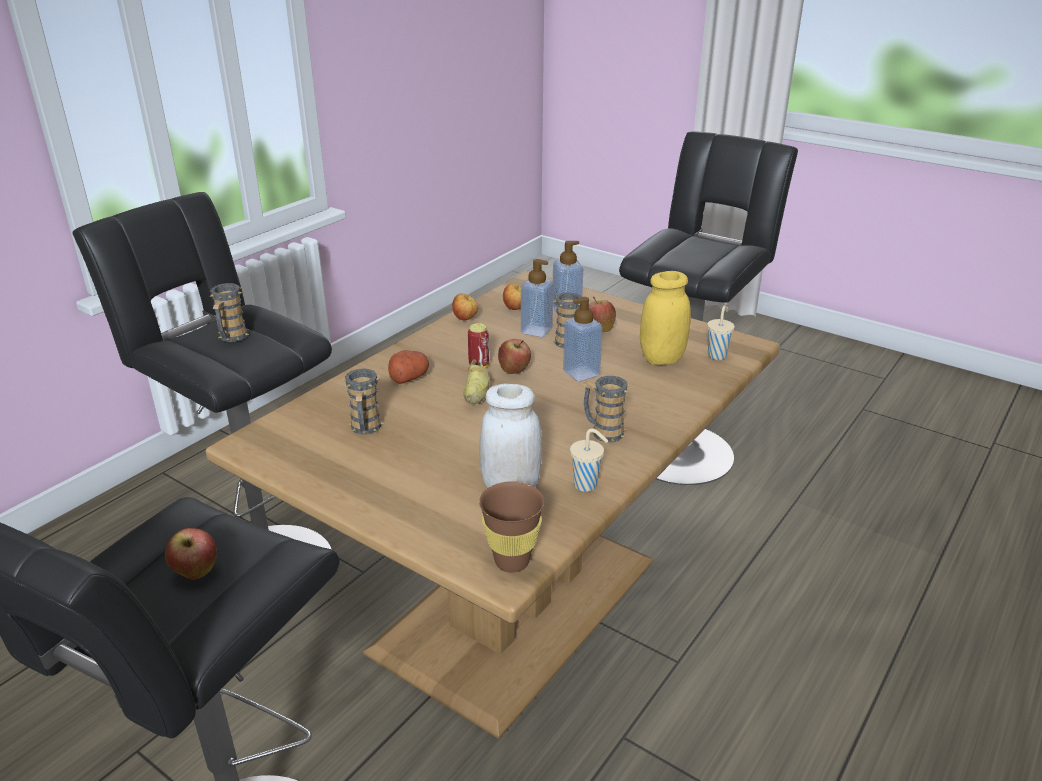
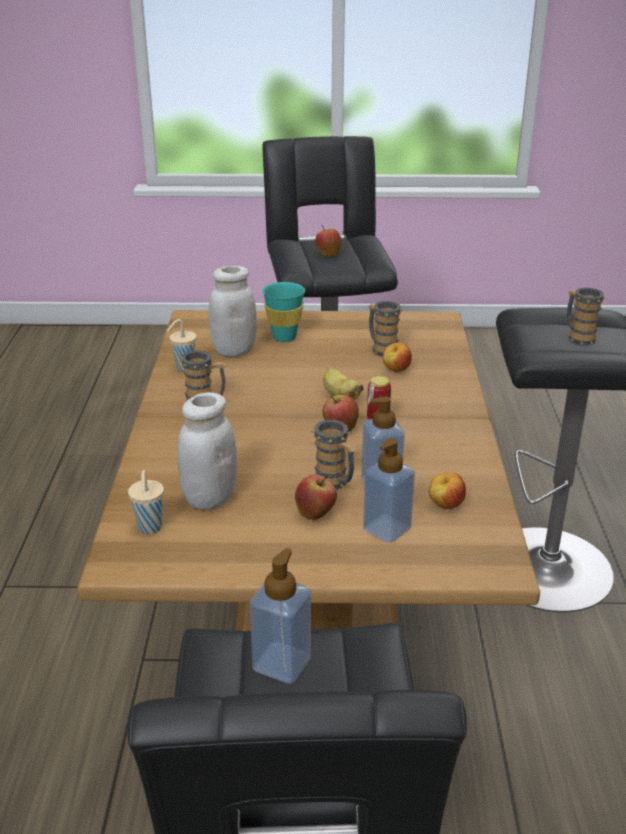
camera: 145 degrees right, 0 degrees up
potato [388,350,429,384] -> none
apple [452,293,478,320] -> apple moved to [383,343,412,372]
brown cup [479,481,544,572] -> none
soap dispenser [563,297,603,381] -> soap dispenser moved to [250,548,311,684]
yellow jar [640,271,691,365] -> white jar [177,392,237,510]
none -> turquoise cup [262,282,305,342]

